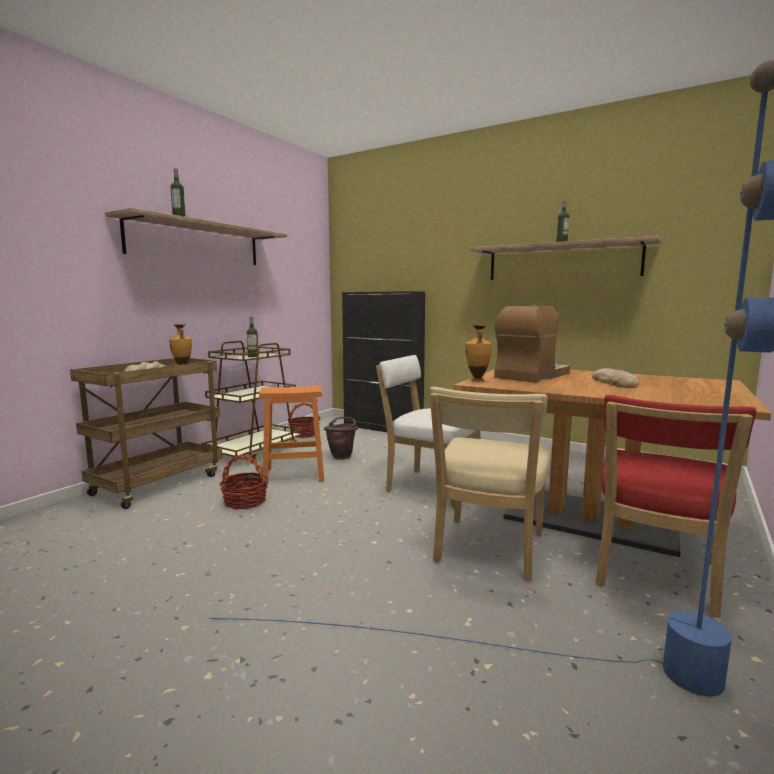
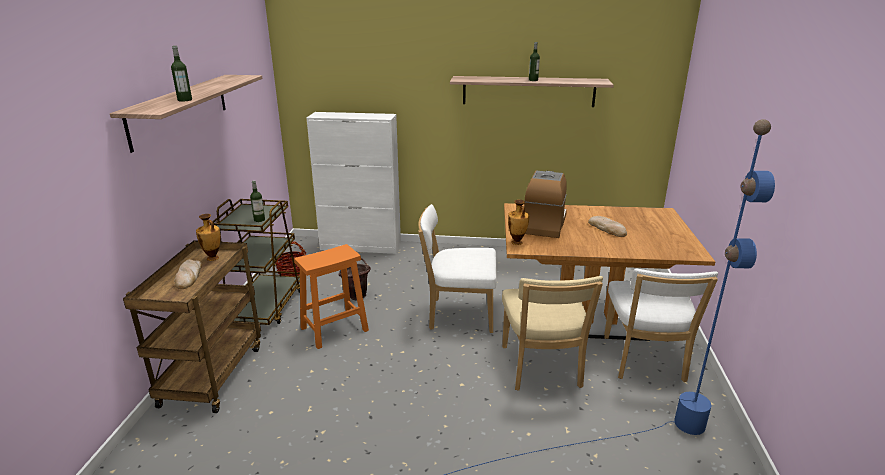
camera: 25 degrees left, 15 degrees up
basket [219,454,269,509] -> none
black cabinet [342,291,425,432] -> white cabinet [306,112,401,254]
red chair [595,395,756,617] -> white chair [604,269,718,382]

